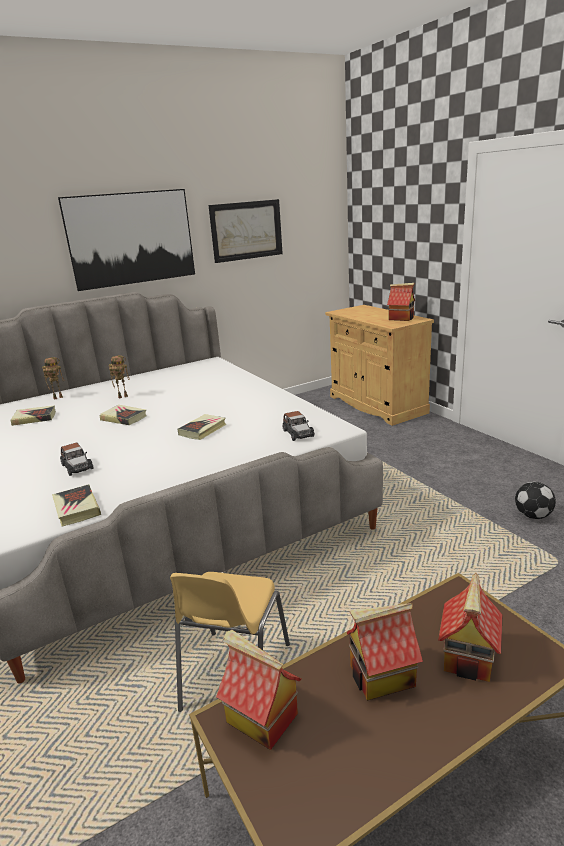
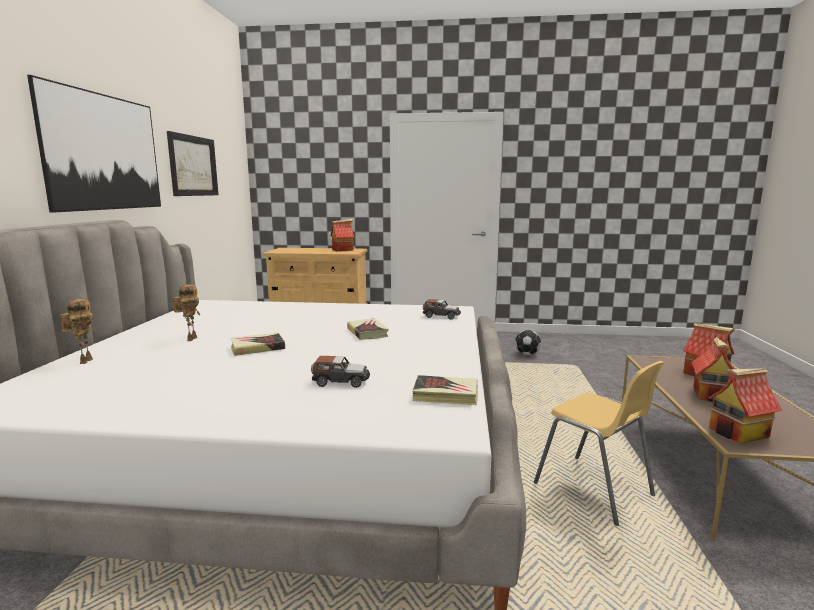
camera: 55 degrees left, 10 degrees down
book [11,405,56,426] -> none

